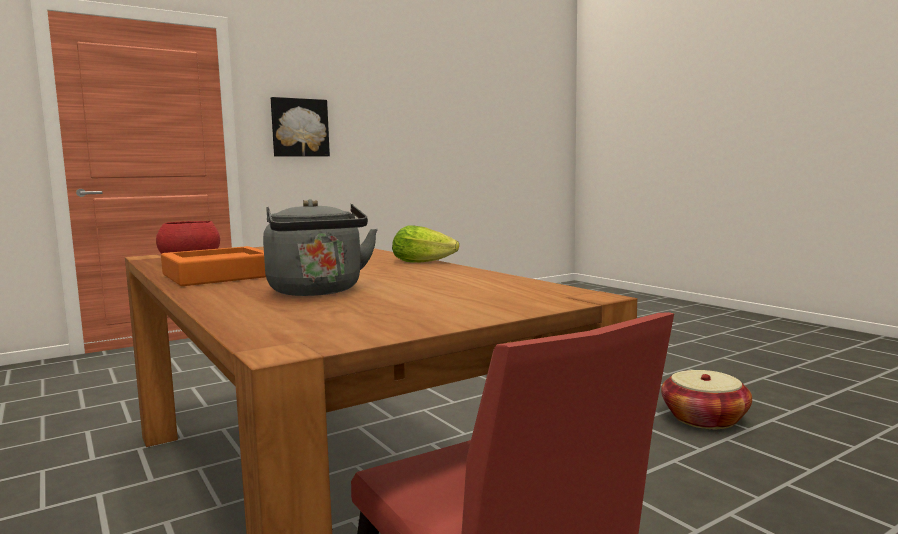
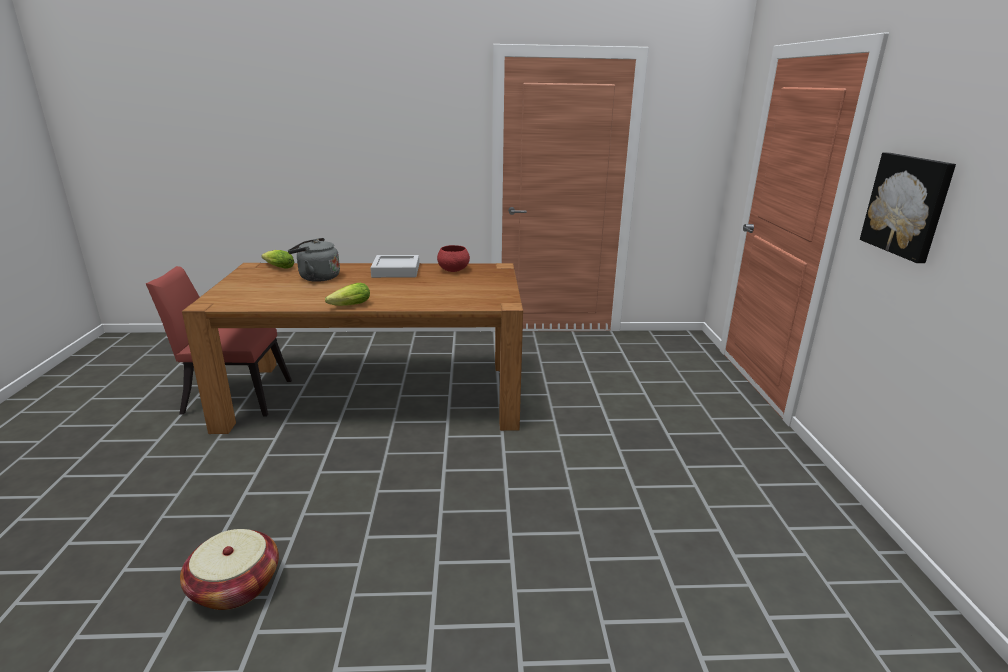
camera: 120 degrees right, 15 degrees up
orange tray [161,246,266,286] -> grey tray [371,255,419,278]
none -> lettuce [261,250,294,269]

